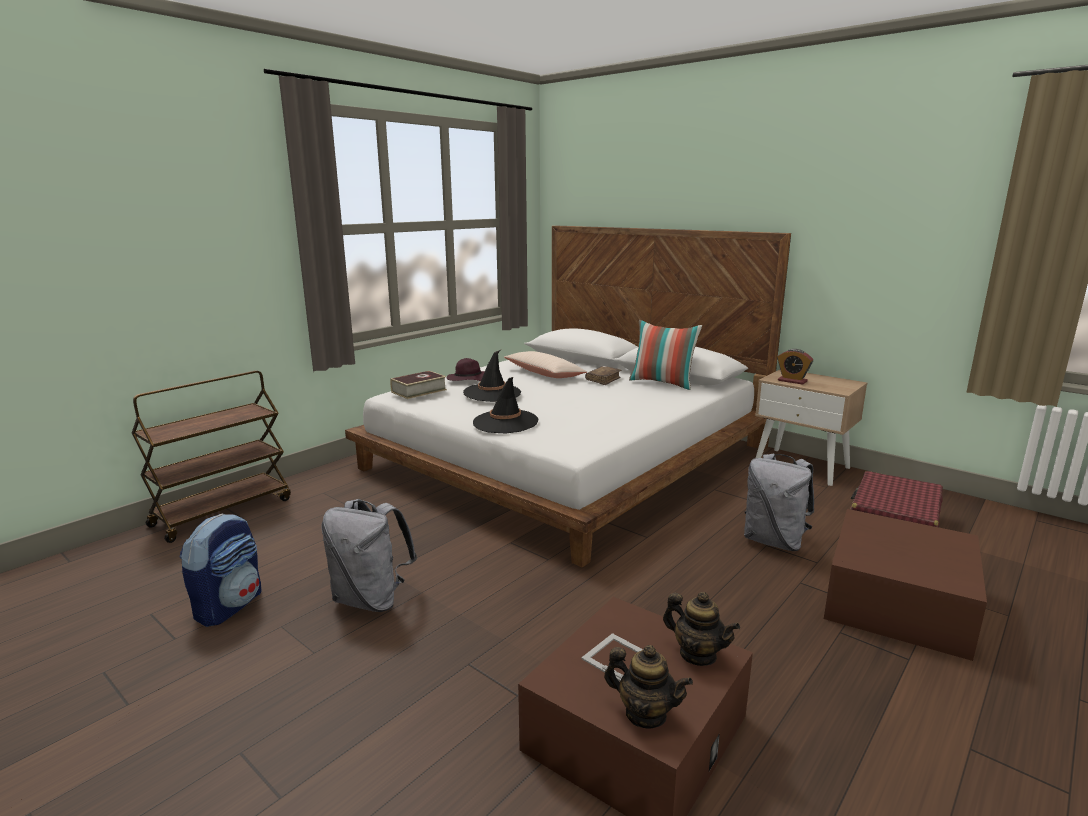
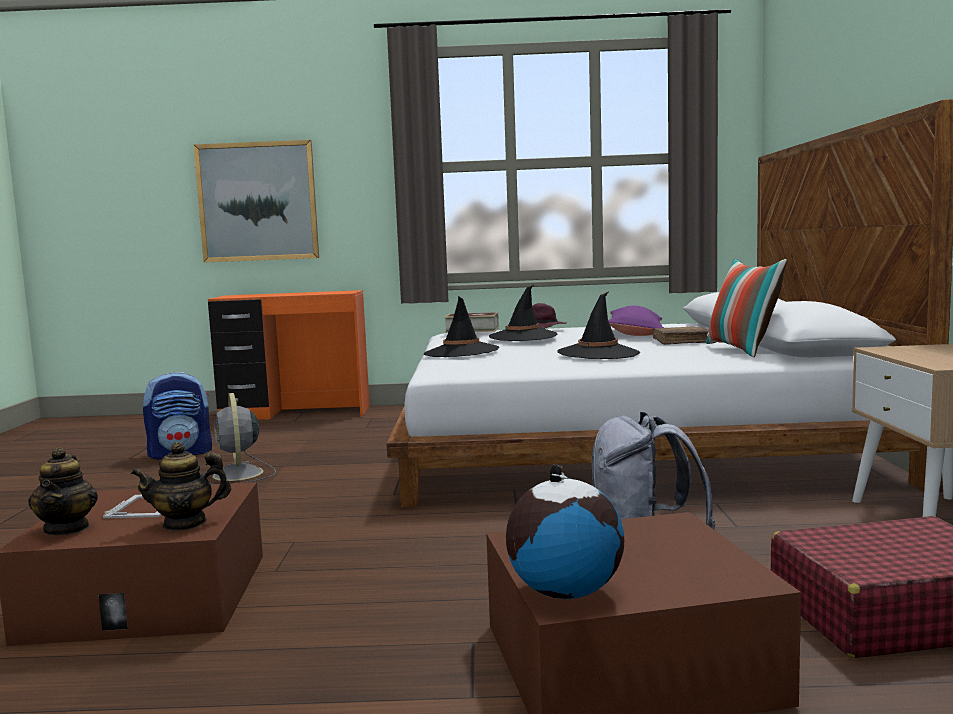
camera: 50 degrees right, 10 degrees down
brown cart [132,370,291,543] -> orange desk [208,290,370,420]
grey backpack [321,499,417,612] -> grey fan [203,393,276,484]
beige pillow [504,351,587,378] -> purple pillow [608,306,664,336]
teapot [663,592,740,666] -> teapot turned 75 degrees clockwise [131,442,231,531]
alarm clock [777,349,813,385] -> none
none -> picture [193,140,319,262]
none -> globe [506,464,624,599]
none -> black hat [557,292,640,359]

